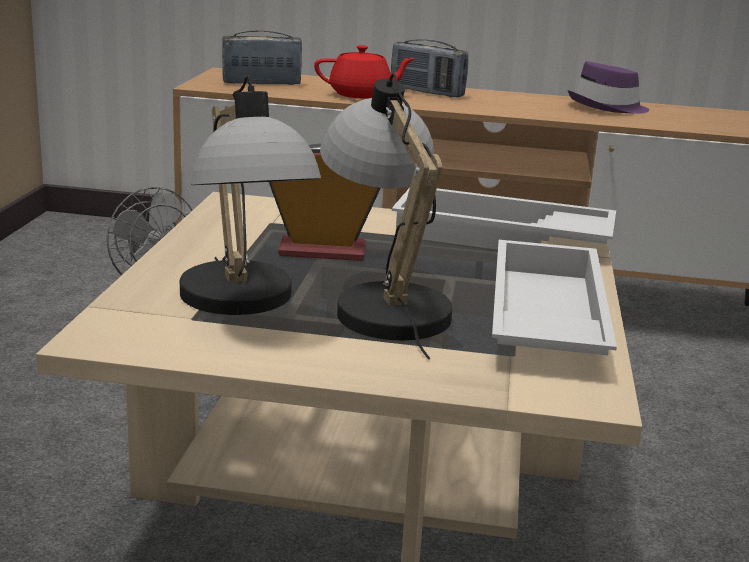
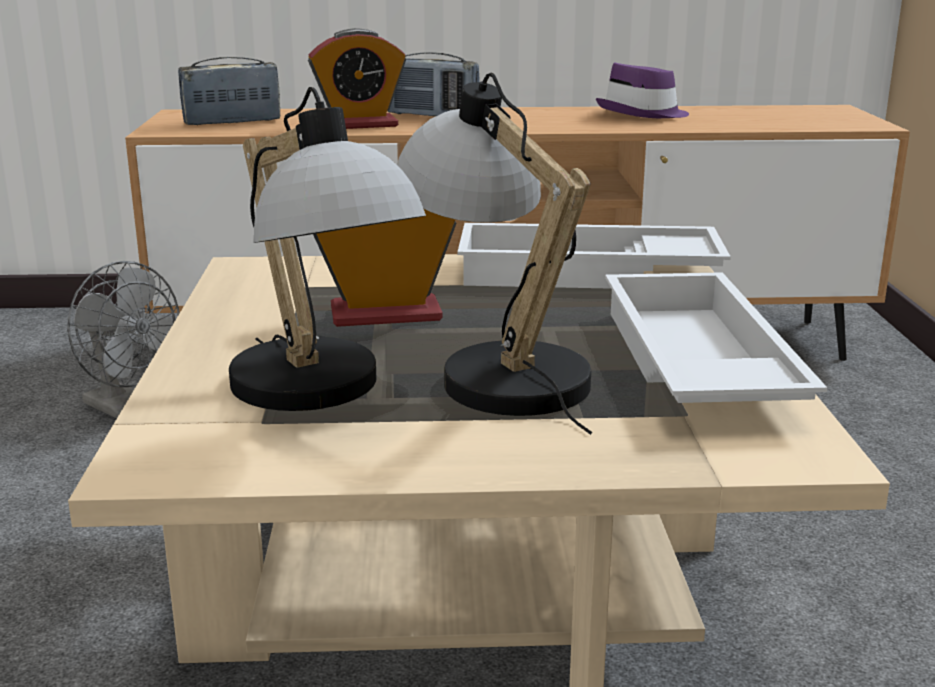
camera: 10 degrees left, 0 degrees up
red teapot [314,45,415,99] -> alarm clock [308,28,406,129]

